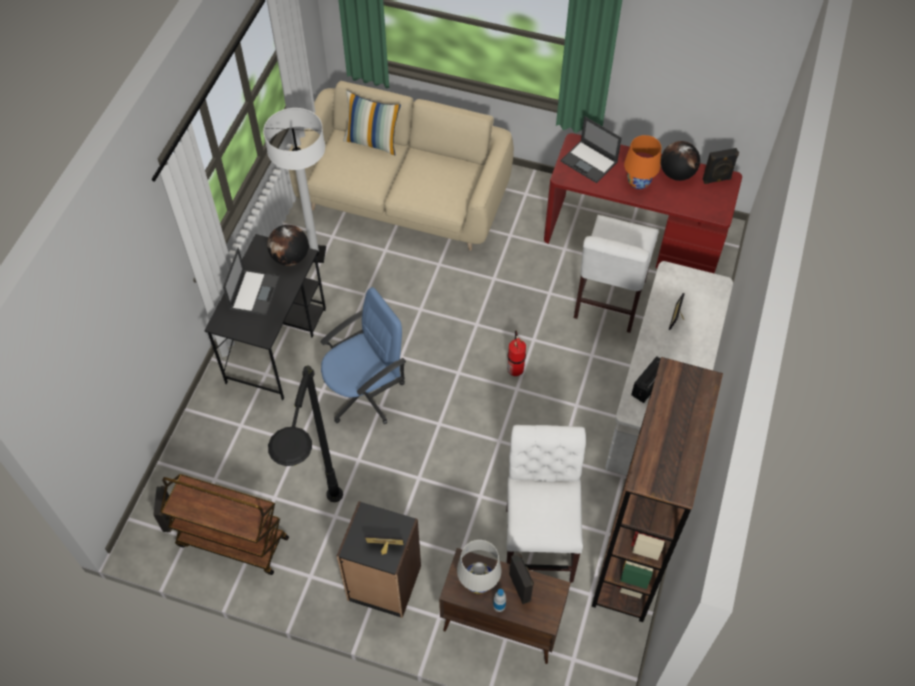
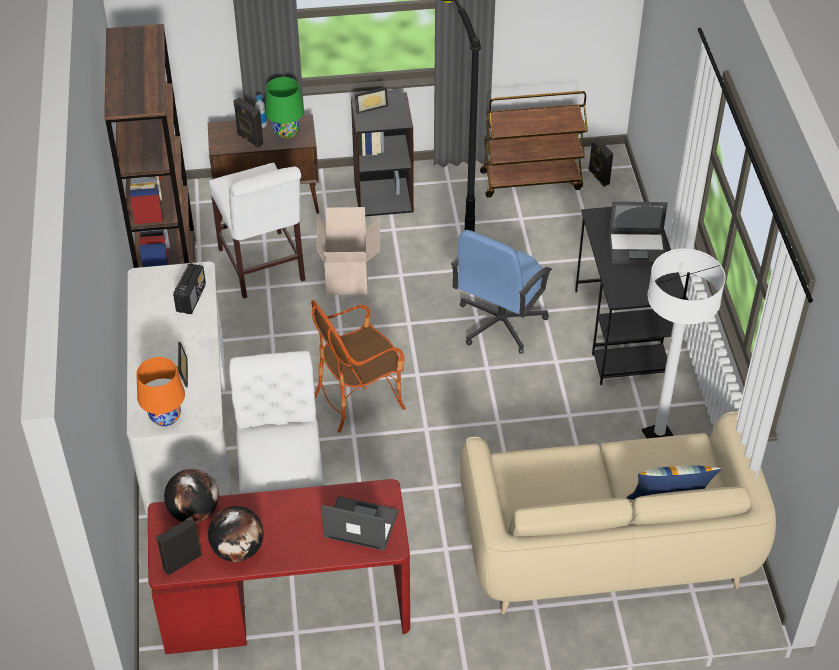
camera: 155 degrees right, 10 degrees down
laptop [223,247,280,316] -> laptop turned 75 degrees counterclockwise [609,202,668,264]
globe [267,225,309,266] -> globe moved to [164,469,219,523]
white table lamp [457,540,501,594] -> green table lamp [265,77,304,139]
fire extinguisher [507,331,526,376] -> armchair [311,300,406,433]
orange table lamp [624,135,661,189] -> orange table lamp moved to [137,357,185,427]
none -> cardboard box [316,207,380,295]

